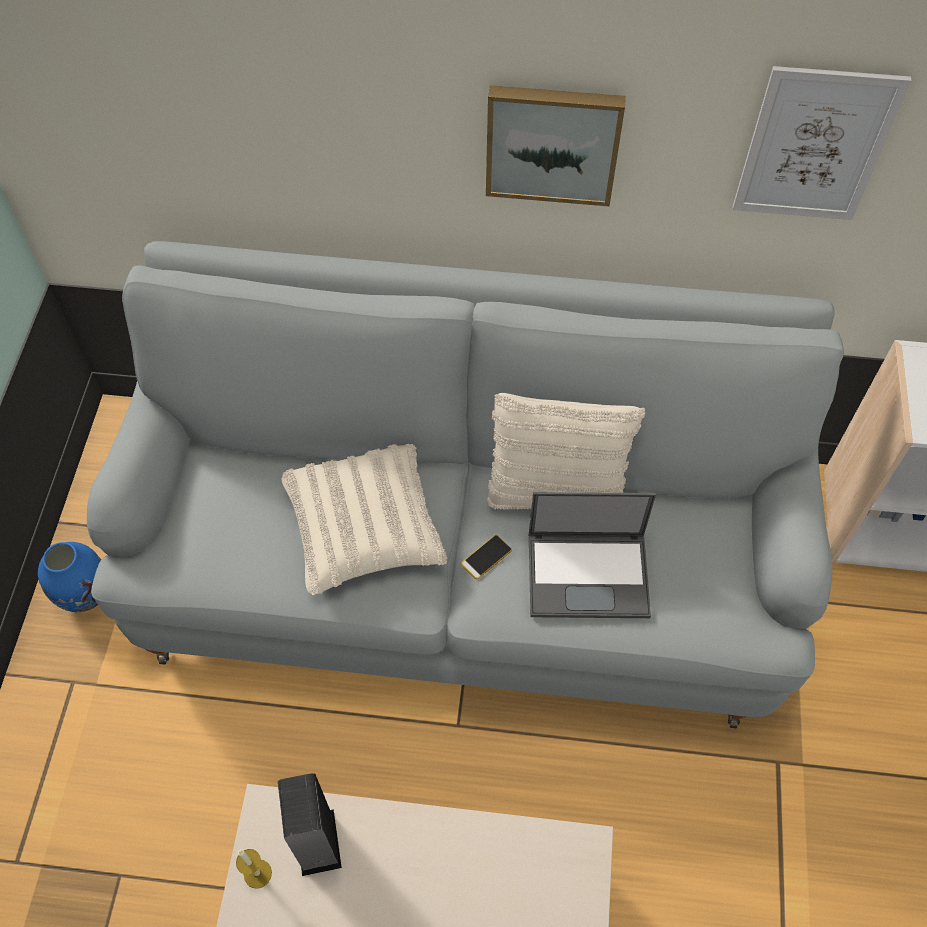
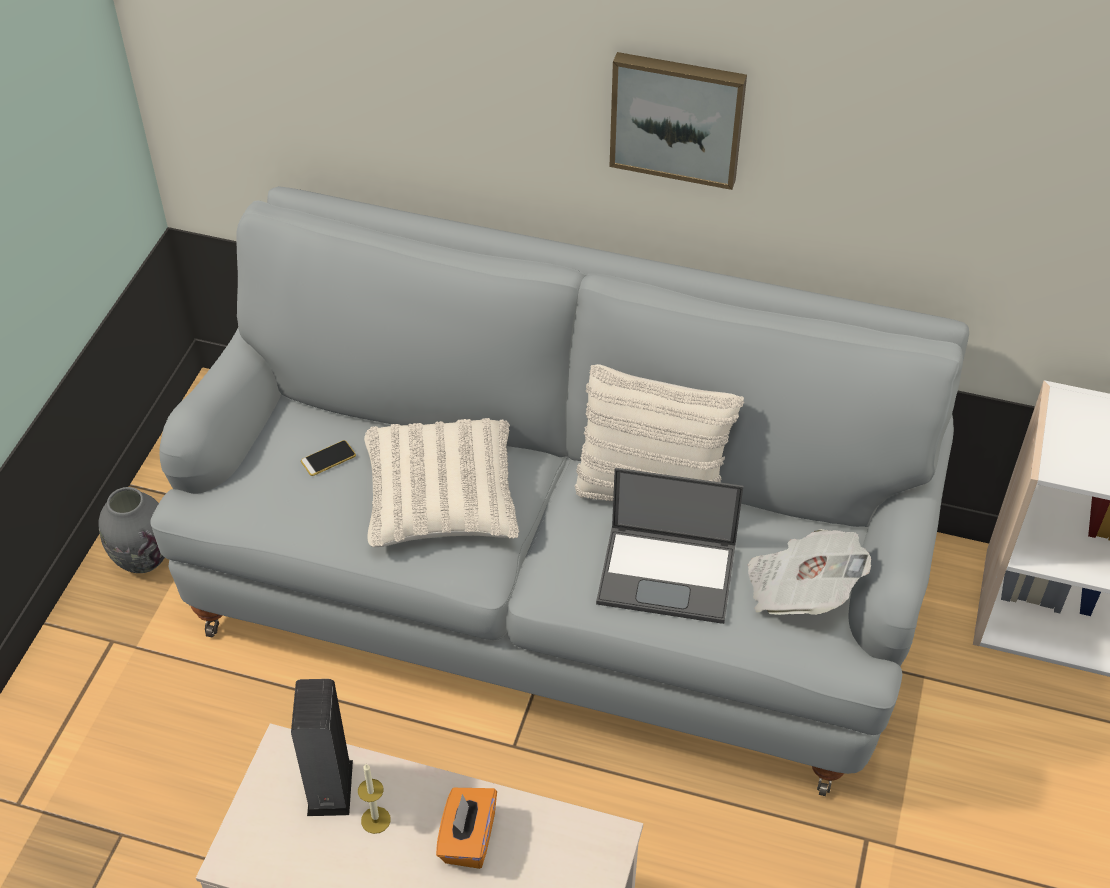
camera: 10 degrees right, 10 degrees down
blue vase [38,542,101,612] -> grey vase [99,487,165,573]
candle [236,849,272,889] -> candle moved to [358,764,391,834]
phone [461,535,512,579] -> phone moved to [301,440,356,476]
picture [733,66,911,220] -> none
none -> orange tissue box [436,788,497,869]
none -> newspaper [748,529,871,615]

